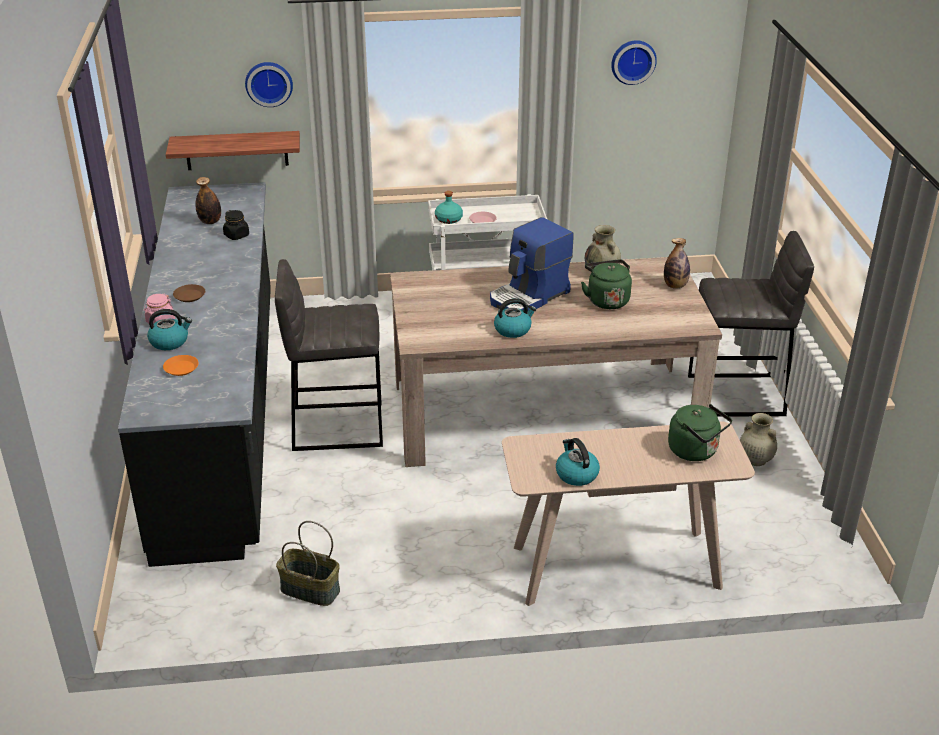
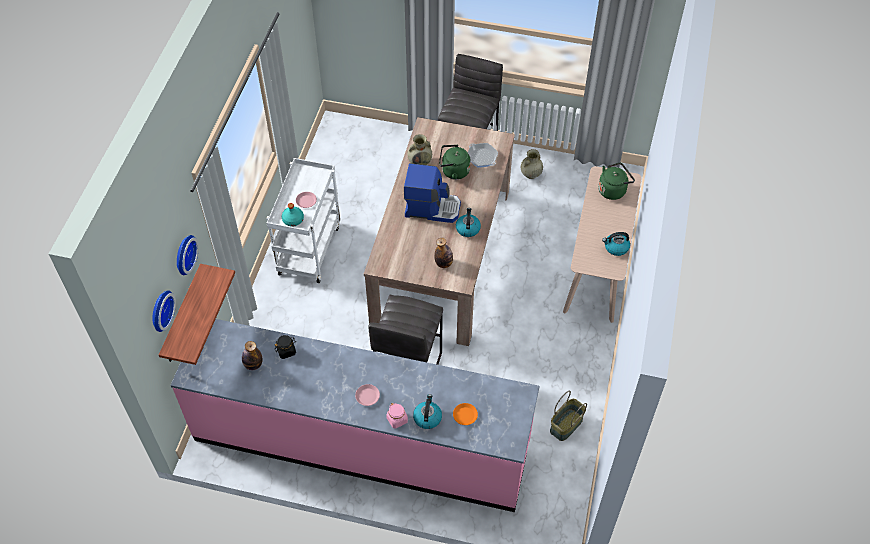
camera: 70 degrees left, 20 degrees up
black counter [118,182,271,567] -> pink counter [171,319,540,512]
brown plate [173,284,205,302] -> pink plate [355,384,380,406]
coffee machine [490,217,574,310] -> coffee machine turned 60 degrees counterclockwise [404,163,461,223]
wall clock [611,40,657,85] -> wall clock moved to [152,290,176,332]
bottle [664,238,690,289] -> bottle moved to [434,238,453,268]
none -> frying pan [468,143,498,167]

